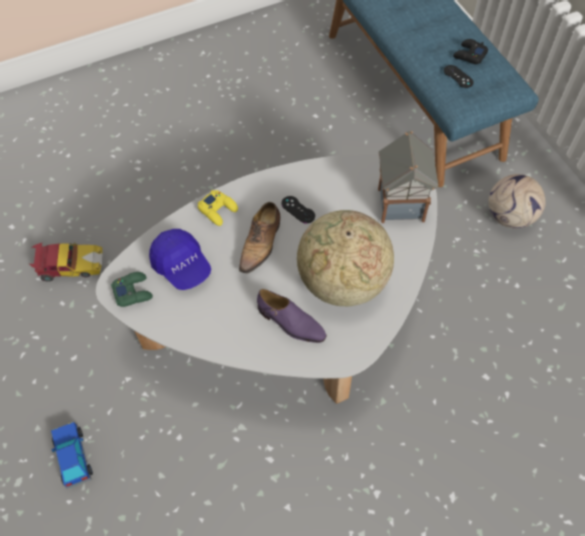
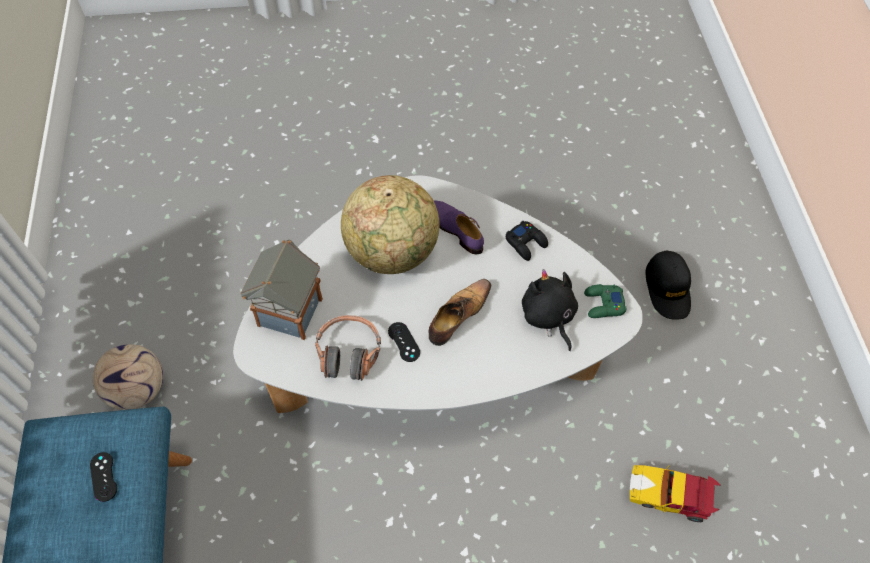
camera: 165 degrees left, 0 degrees up
toy car [51,422,93,489] -> black cap [645,251,691,320]
blue cap [149,229,211,290] -> black plush toy [522,269,578,351]
yellow game controller [198,190,238,226] -> none
black game controller [453,39,489,64] -> black game controller moved to [506,221,548,261]
none -> headphones [315,315,381,381]

